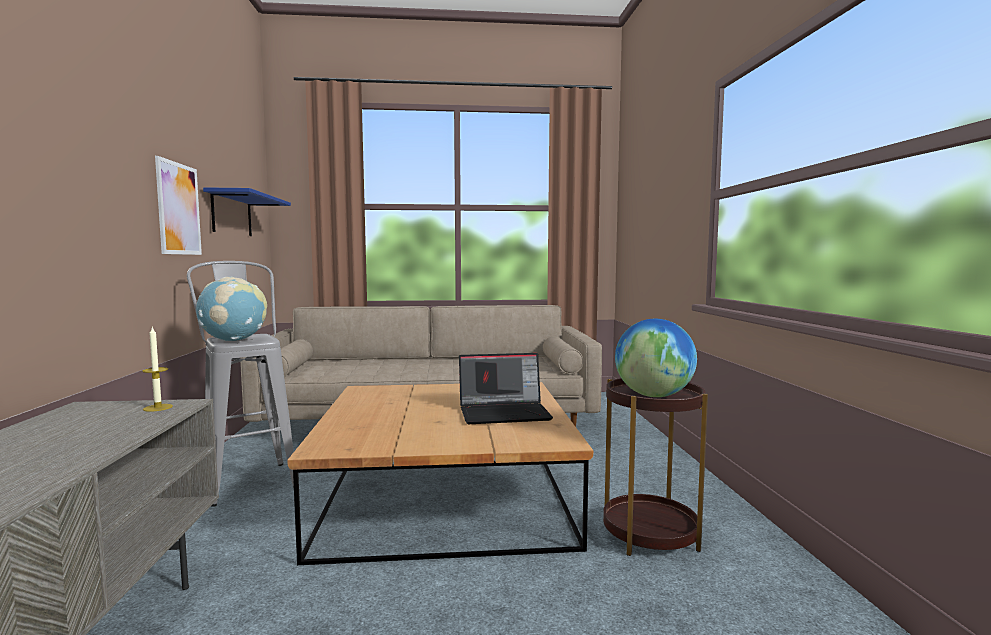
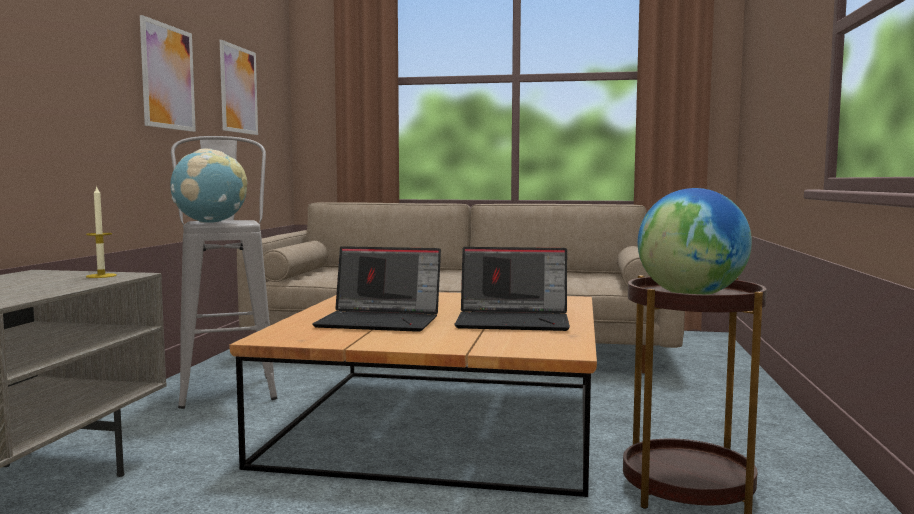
camera: 15 degrees right, 0 degrees up
blue shelf [203,187,291,236] -> picture [220,40,258,135]
none -> laptop [312,246,441,332]

